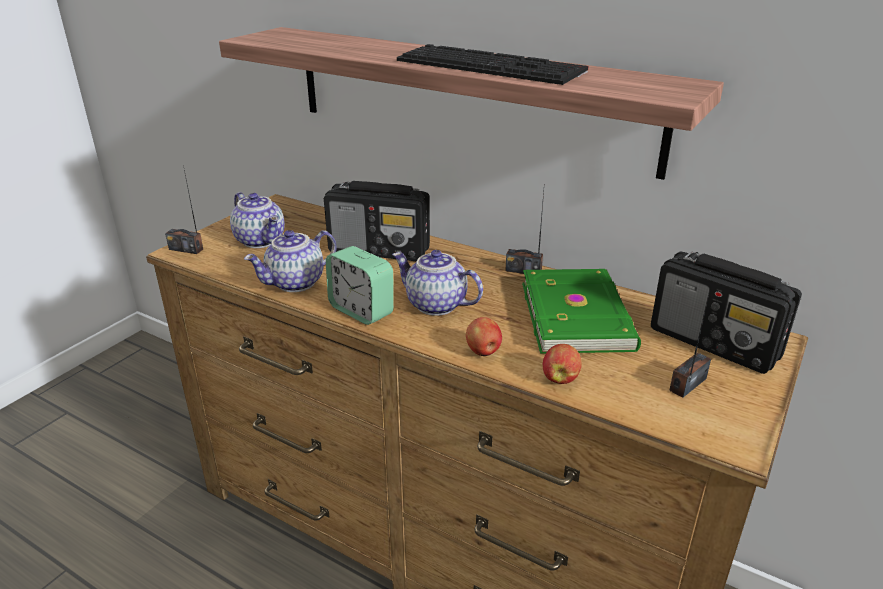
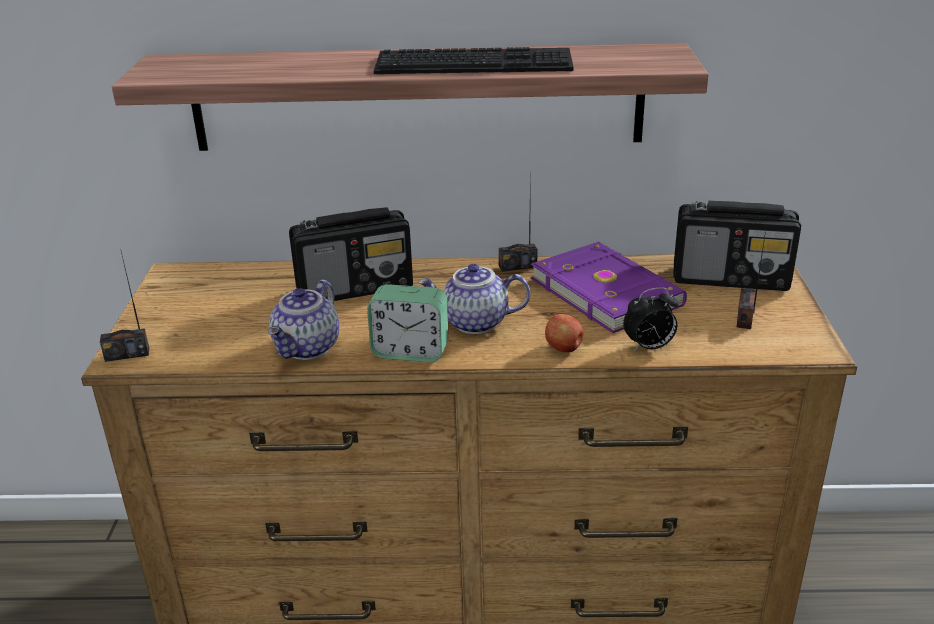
camera: 30 degrees left, 0 degrees up
teapot [230,192,285,248] -> none
green book [522,269,641,354] -> purple book [530,242,687,333]
apple [543,344,581,384] -> alarm clock [623,287,678,352]

